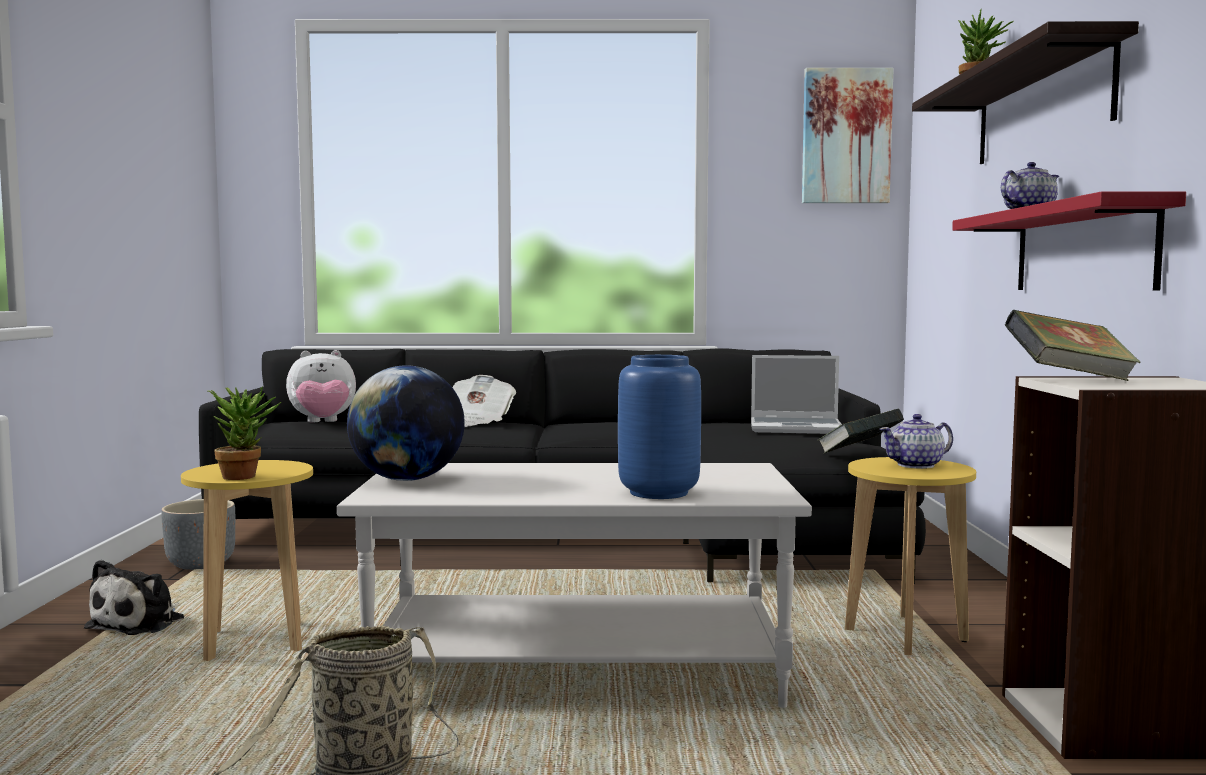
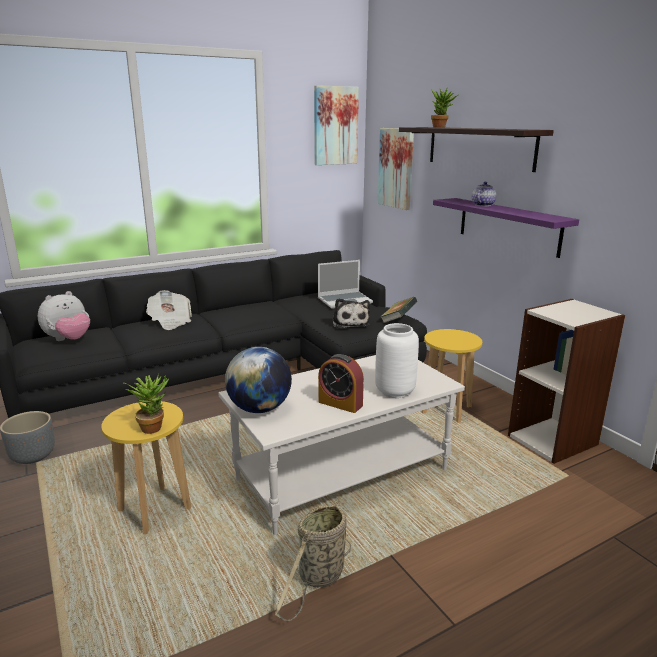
camera: 30 degrees left, 15 degrees up
plush toy [84,560,184,635] -> plush toy moved to [332,298,370,329]
blue vase [618,355,701,499] -> white vase [375,323,419,398]
teapot [880,414,953,469] -> none
red shelf [952,191,1186,291] -> purple shelf [433,198,579,258]
book [1005,310,1140,381] -> none
none -> alarm clock [318,354,364,413]
none -> picture [377,128,414,210]

